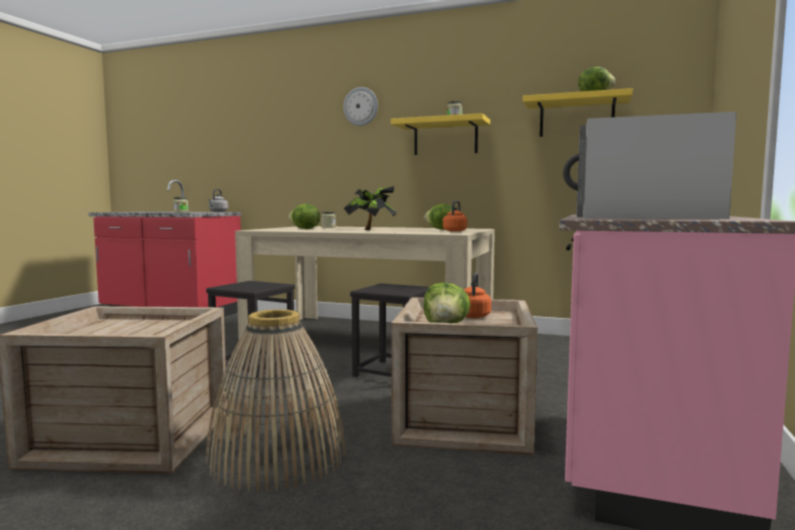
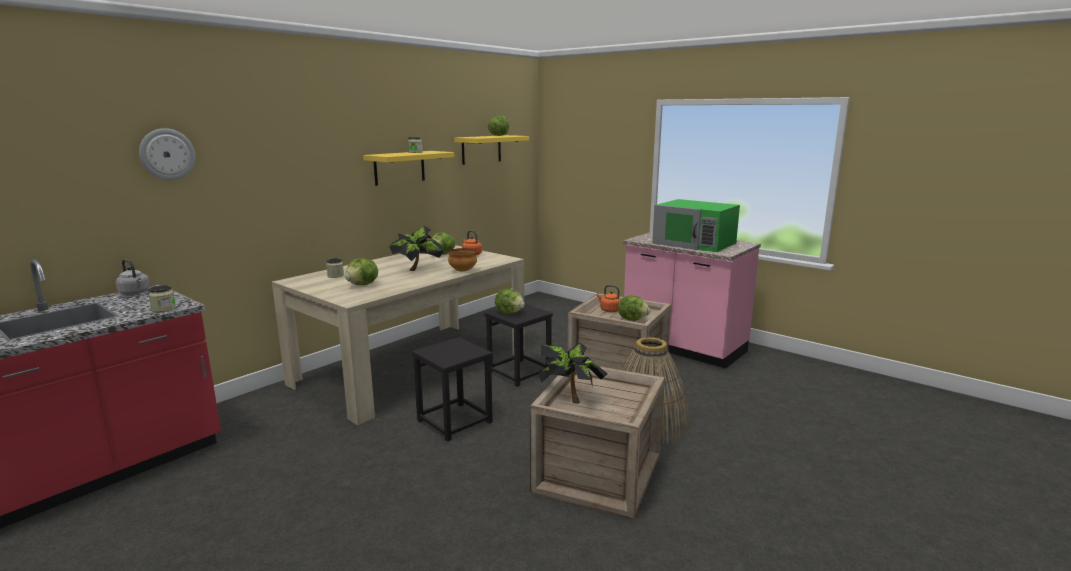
camera: 70 degrees left, 10 degrees up
wall clock [343,87,378,126] -> wall clock moved to [139,128,195,180]
white microwave [563,112,737,219] -> green microwave [652,199,740,252]
none -> bowl [448,248,477,272]
none -> lettuce [495,289,525,314]
none -> potted plant [538,342,608,404]

